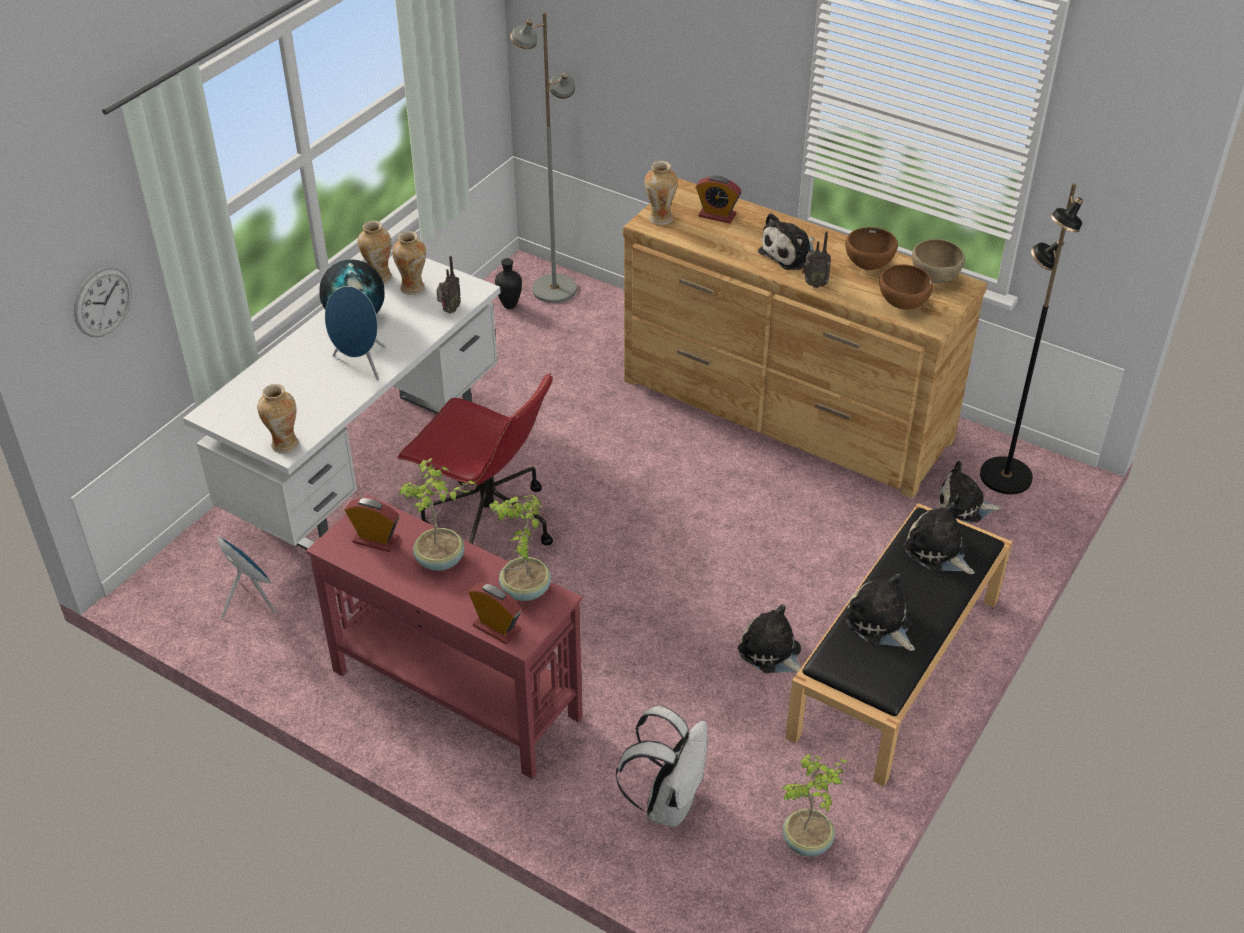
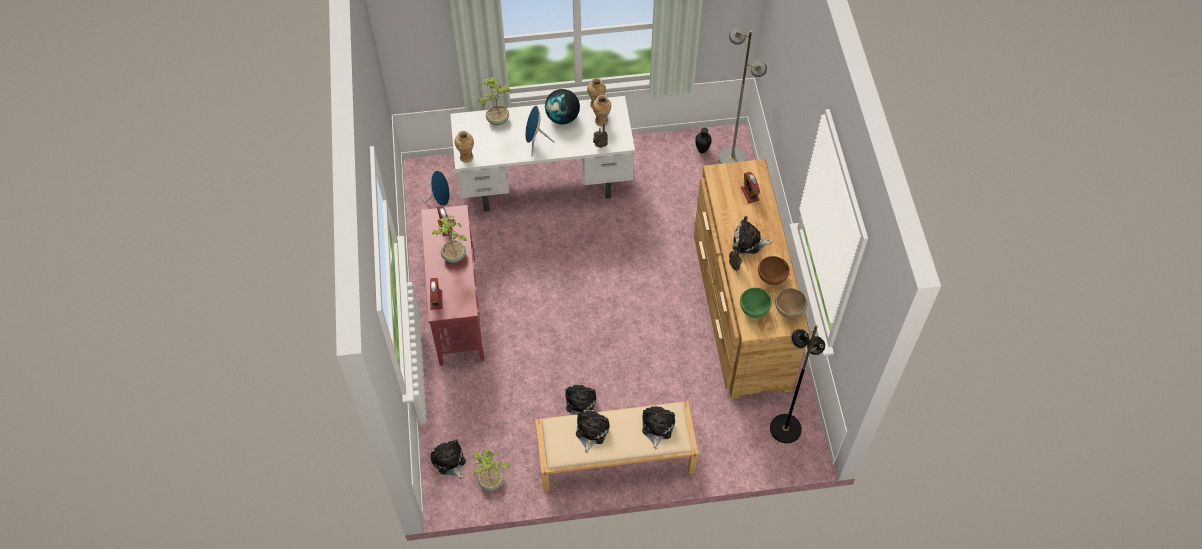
camera: 50 degrees right, 15 degrees up
wall clock [74,267,132,337] -> none
red office chair [397,373,553,546] -> none
potted plant [489,495,551,601] -> potted plant moved to [478,77,510,125]
white backpack [616,706,708,827] -> none
vase [644,161,678,225] -> none
black bench [785,503,1012,787] -> beige bench [535,401,698,492]
brown bowl [879,264,933,310] -> green bowl [740,288,772,318]
plush toy [938,461,1002,523] -> plush toy moved to [430,439,466,479]

